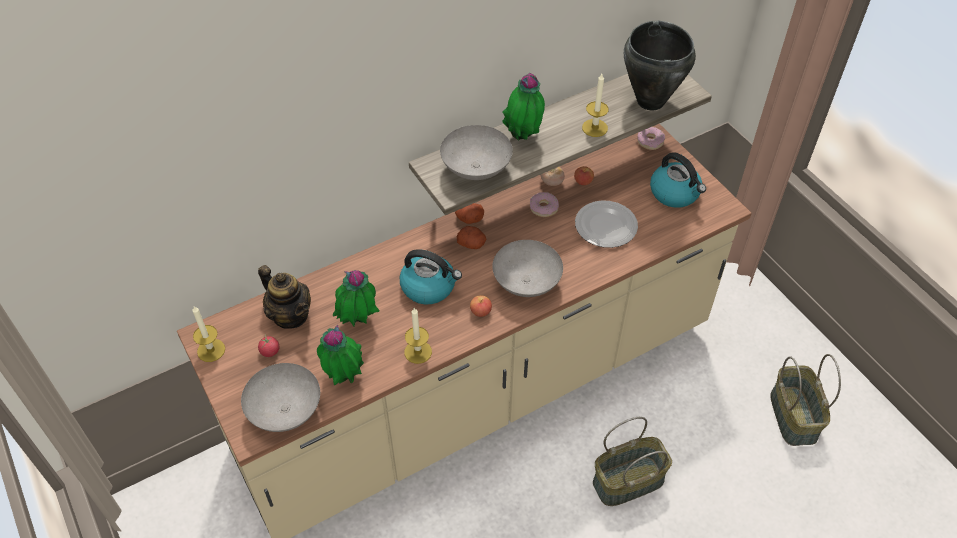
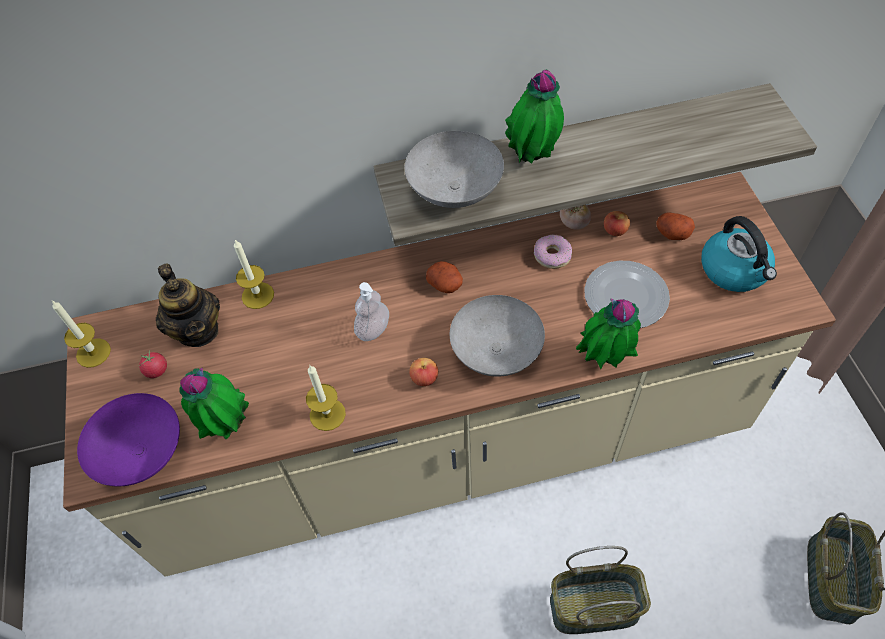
camera: 20 degrees right, 5 degrees up
grey bowl [241,363,320,432] -> purple bowl [77,393,180,487]
potted plant [333,270,380,326] -> potted plant moved to [576,298,641,369]
kettle [400,249,462,305] -> soap dispenser [354,282,389,341]
potato [455,203,484,224] -> potato moved to [656,212,695,240]
candle [582,74,609,137] -> candle moved to [234,240,274,309]
black cooking pot [624,21,696,111] -> none
donut [637,127,665,150] -> none

